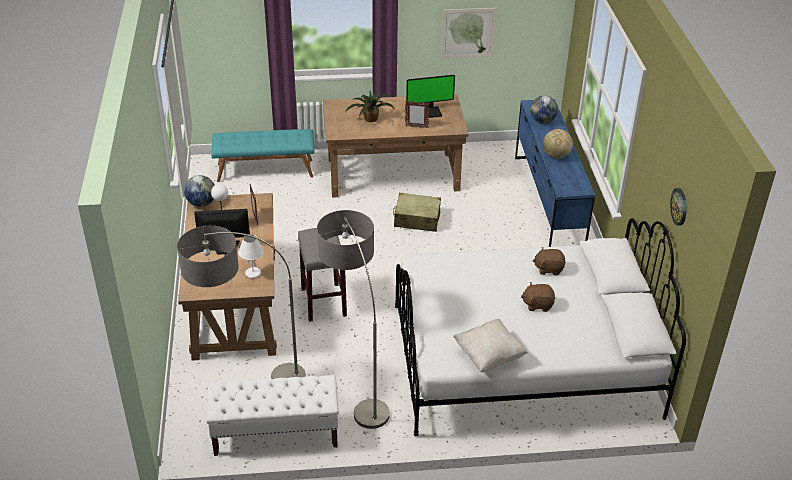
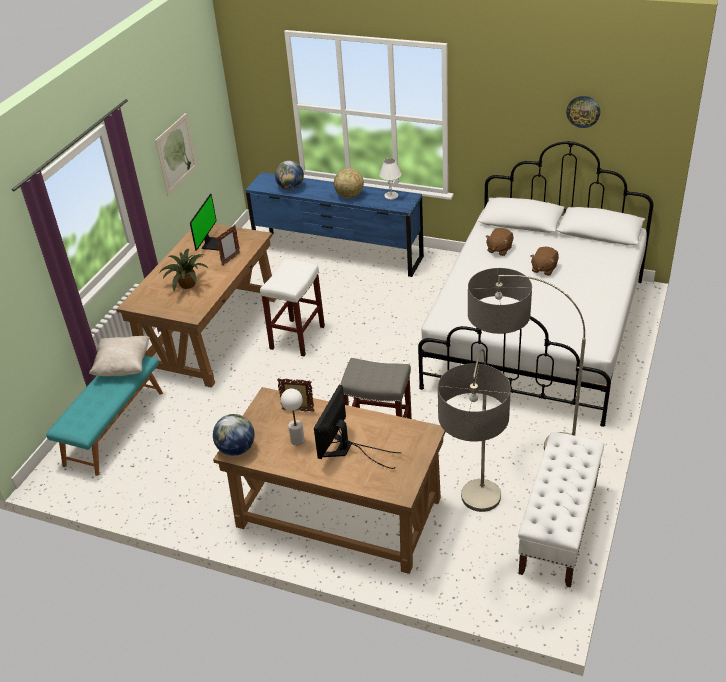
camera: 60 degrees left, 0 degrees up
white table lamp [238,234,264,278] -> white table lamp moved to [379,158,401,200]
beige suitcase [393,193,441,232] -> white stool [260,259,325,356]
beige pillow [453,319,528,372] -> beige pillow moved to [89,336,150,376]

